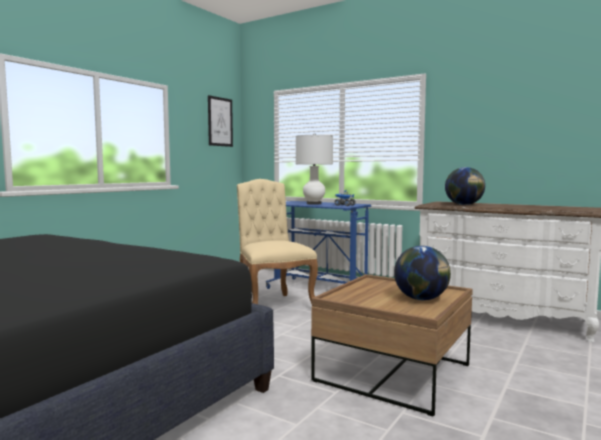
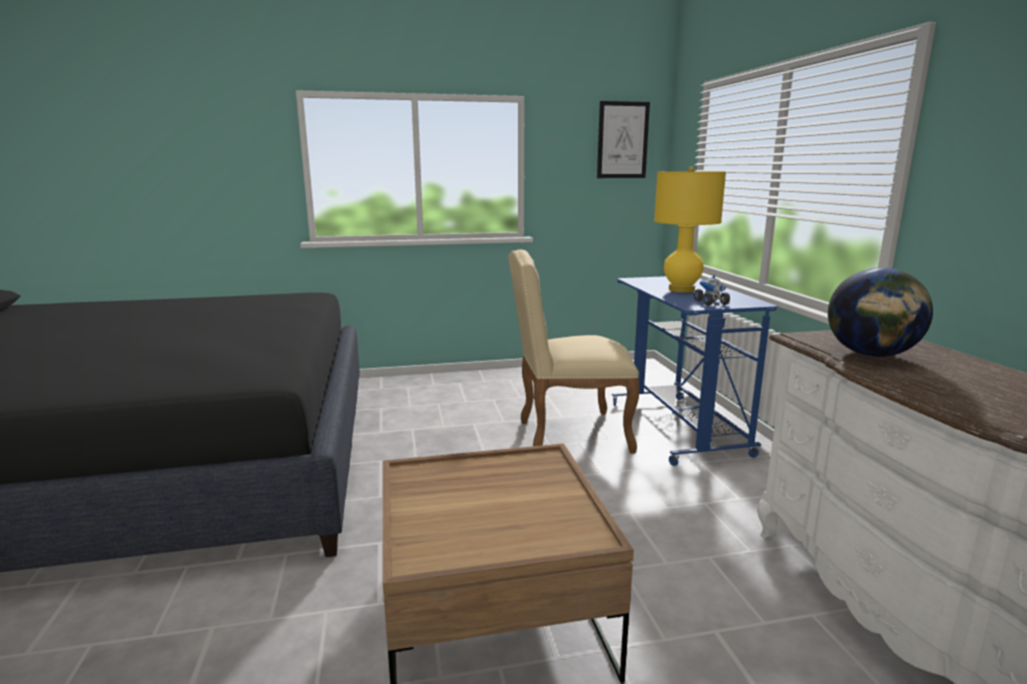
camera: 45 degrees right, 10 degrees up
beige chair [237,179,318,306] -> beige chair turned 120 degrees counterclockwise [508,250,639,454]
white table lamp [296,133,333,205] -> yellow table lamp [654,167,726,293]
globe [394,246,451,300] -> none

